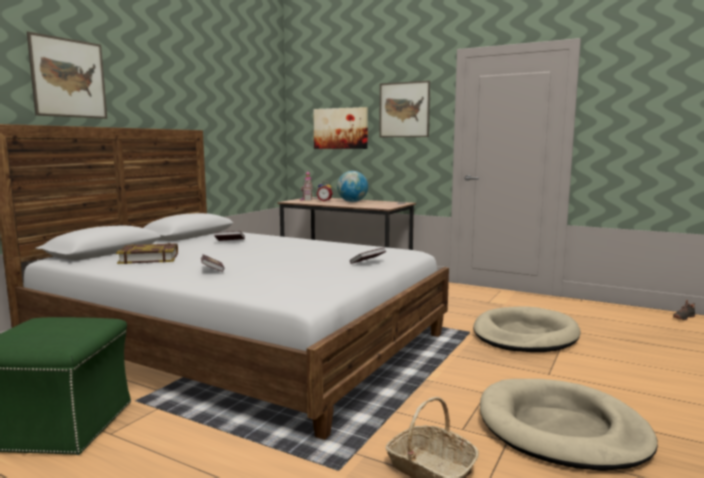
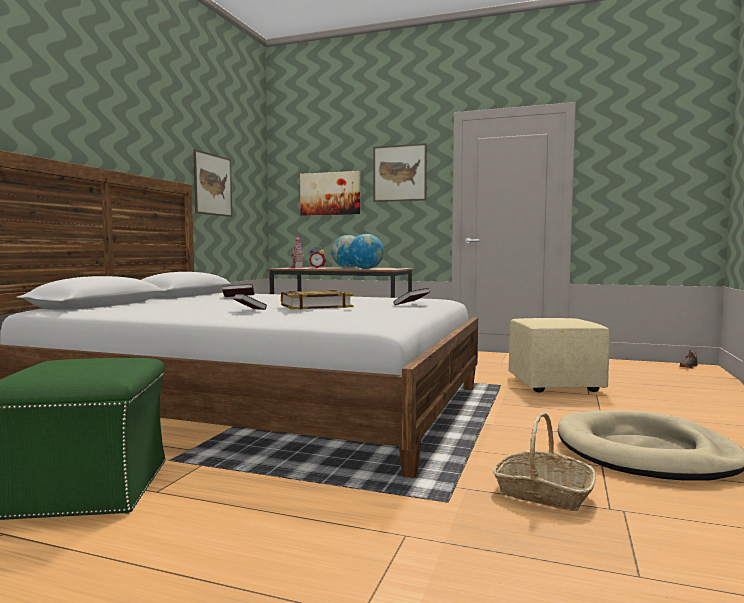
camera: 10 degrees left, 5 degrees down
picture [27,32,107,119] -> picture moved to [193,149,232,217]
book [116,243,178,264] -> book moved to [281,290,353,310]
beige dog bed [473,307,580,352] -> beige ottoman [508,318,610,392]
none -> globe [349,234,384,269]

